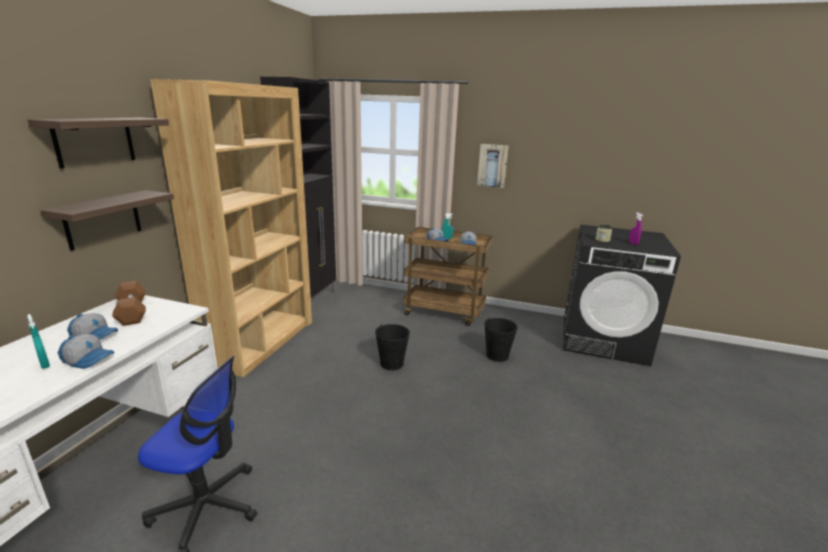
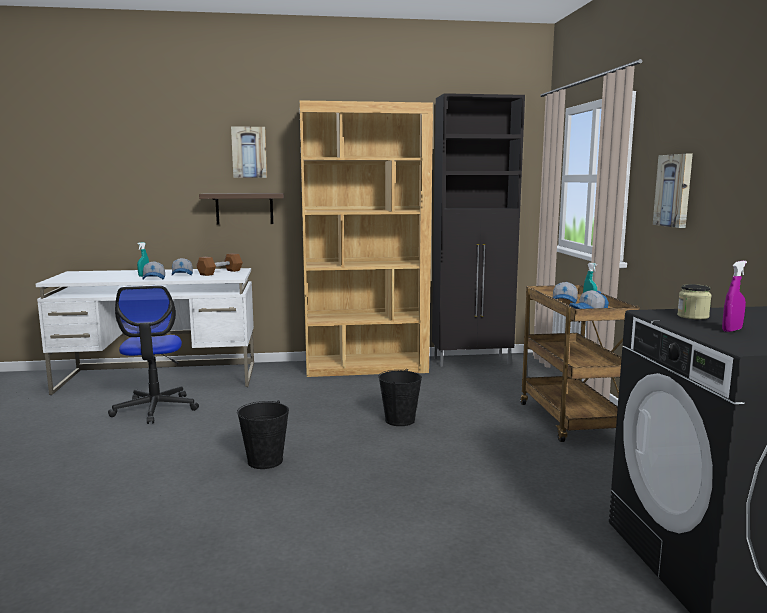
camera: 65 degrees right, 10 degrees down
shelf [27,118,169,168] -> picture [231,126,267,178]
black bucket [484,318,518,362] -> black bucket moved to [237,400,289,469]

